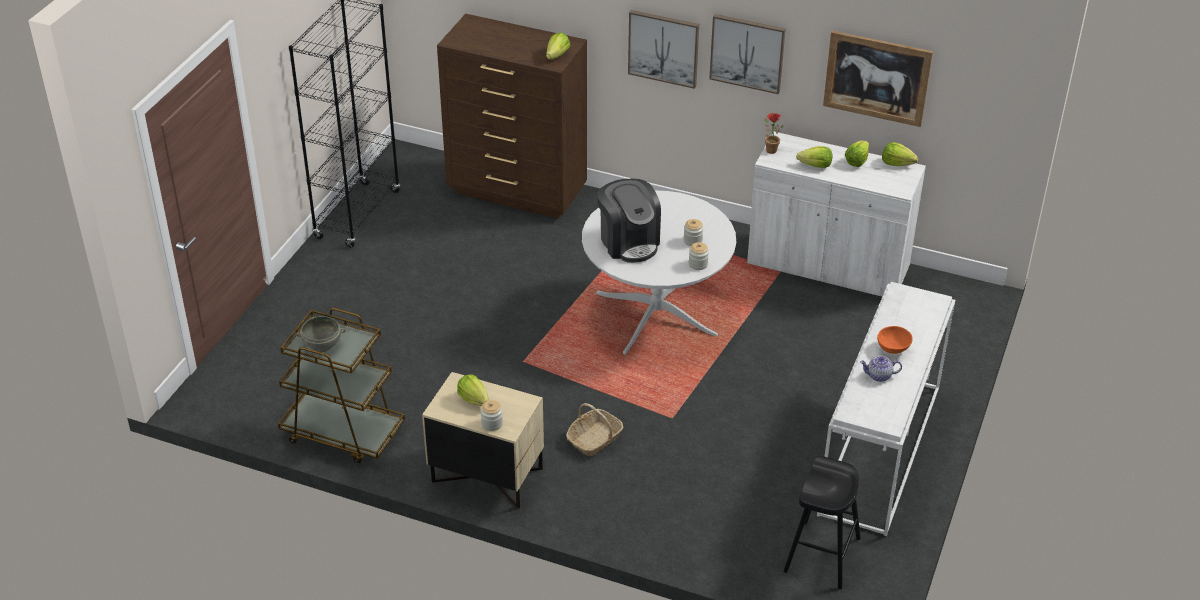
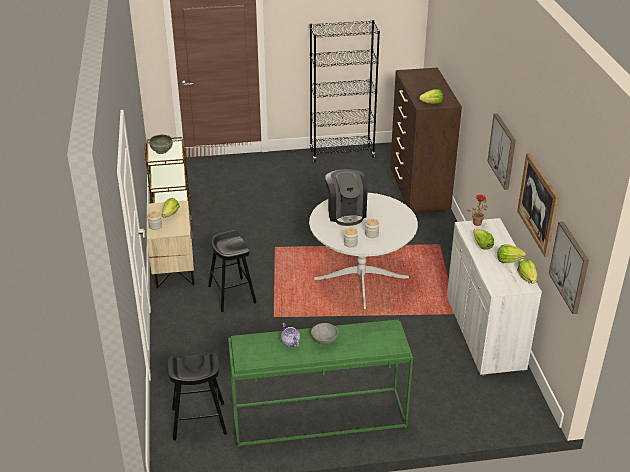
camera: 60 degrees right, 5 degrees down
basket [566,403,623,456] -> black stool [208,230,257,312]
coffee machine [597,179,661,263] -> coffee machine turned 45 degrees counterclockwise [325,169,367,226]
picture [628,10,699,89] -> picture moved to [549,221,589,314]
white console table [817,282,955,536] -> green console table [228,319,413,447]
orange bowl [877,326,913,354] -> grey bowl [311,323,338,344]

